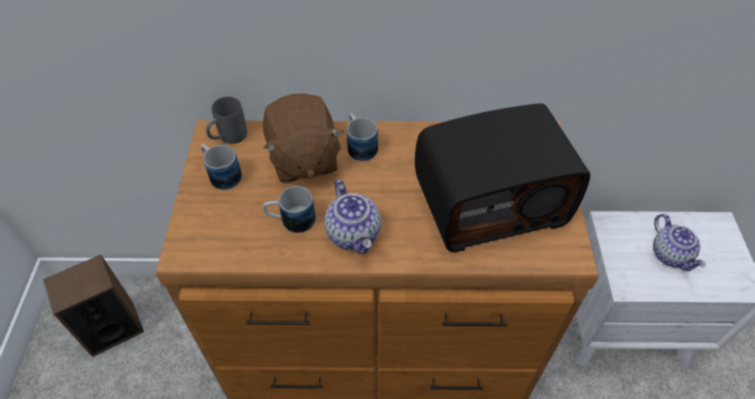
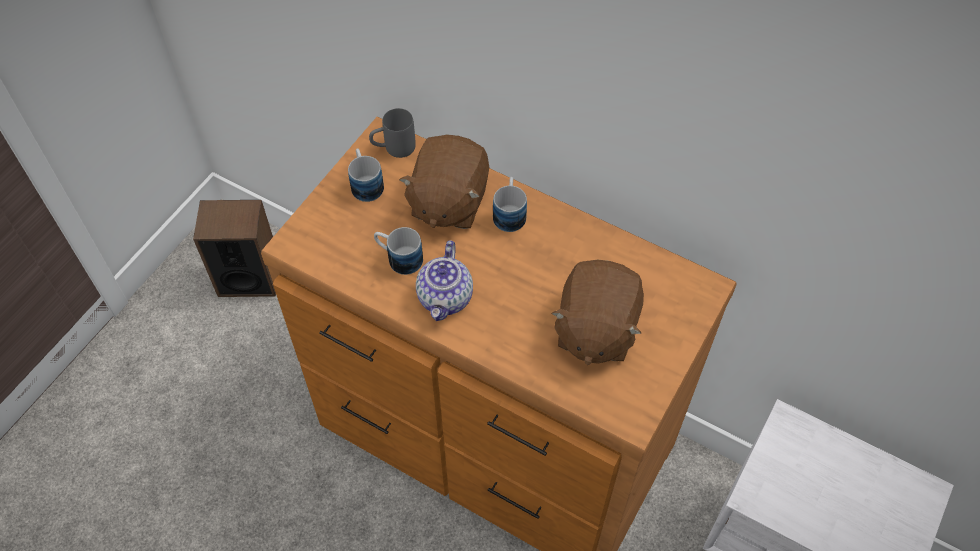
camera: 30 degrees right, 5 degrees up
radio [415,103,590,252] -> brown plush toy [551,260,644,365]
teapot [653,214,706,271] -> none

